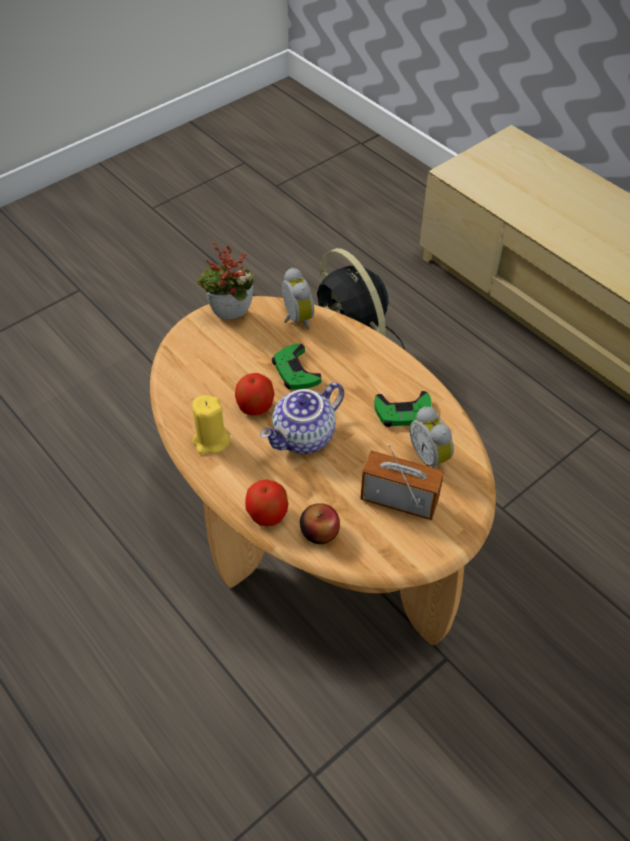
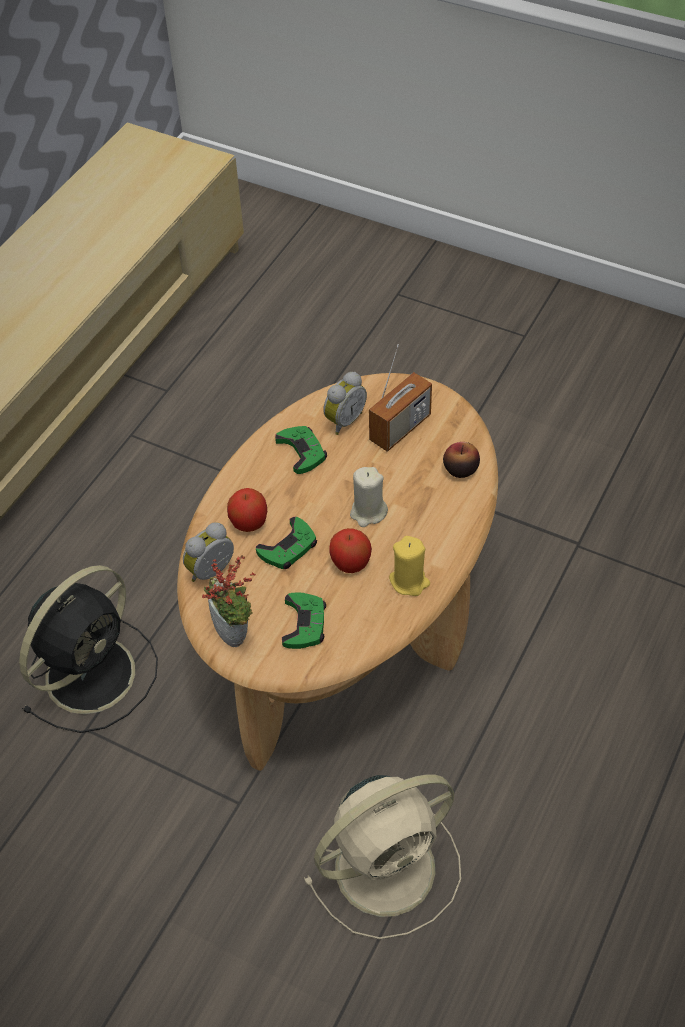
camera: 110 degrees left, 0 degrees up
apple [245,480,288,526] -> apple moved to [227,488,267,532]
teapot [260,382,344,454] -> beige candle [350,467,388,527]
radio [360,444,444,520] -> radio turned 135 degrees counterclockwise [369,344,432,452]
none -> green game controller [282,592,326,649]
none -> beige fan [304,775,461,939]

